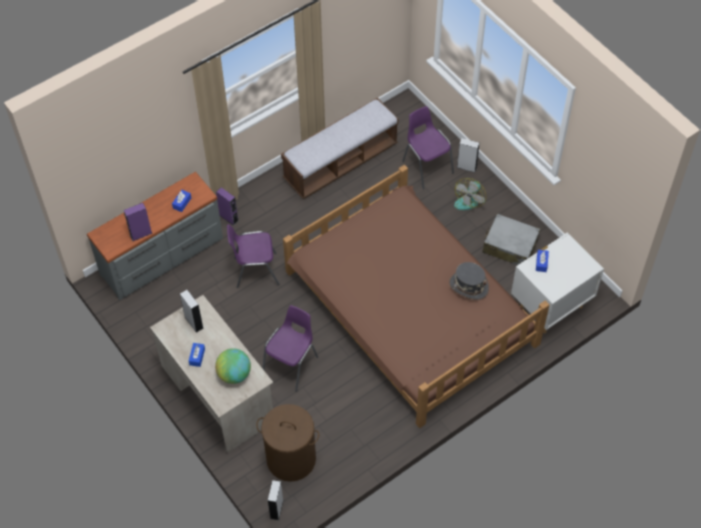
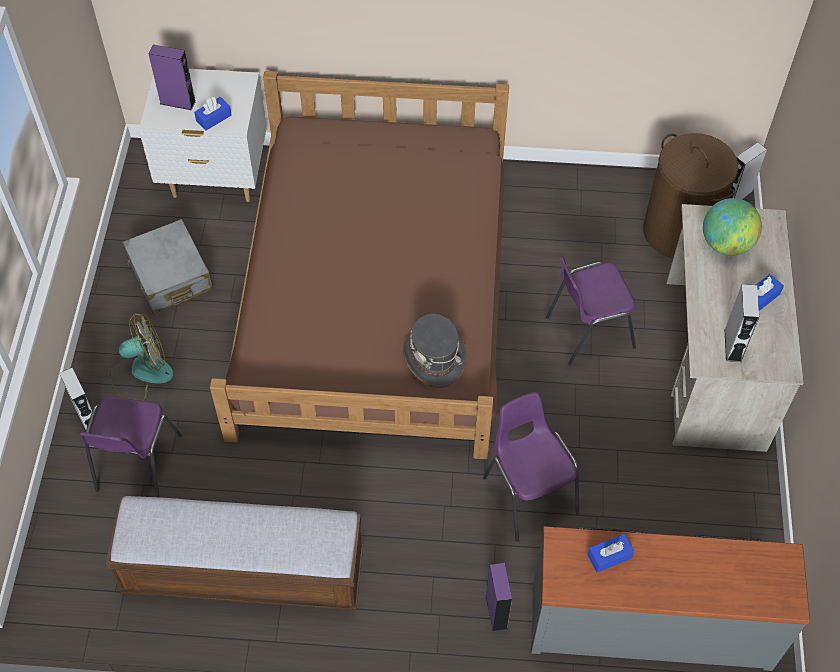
camera: 140 degrees left, 0 degrees up
purple speaker [124,203,153,241] -> purple speaker moved to [148,44,196,110]
purple chair [227,224,280,288] -> purple chair turned 150 degrees counterclockwise [483,392,579,542]
grey hat [449,262,489,300] -> grey hat moved to [403,314,466,388]

